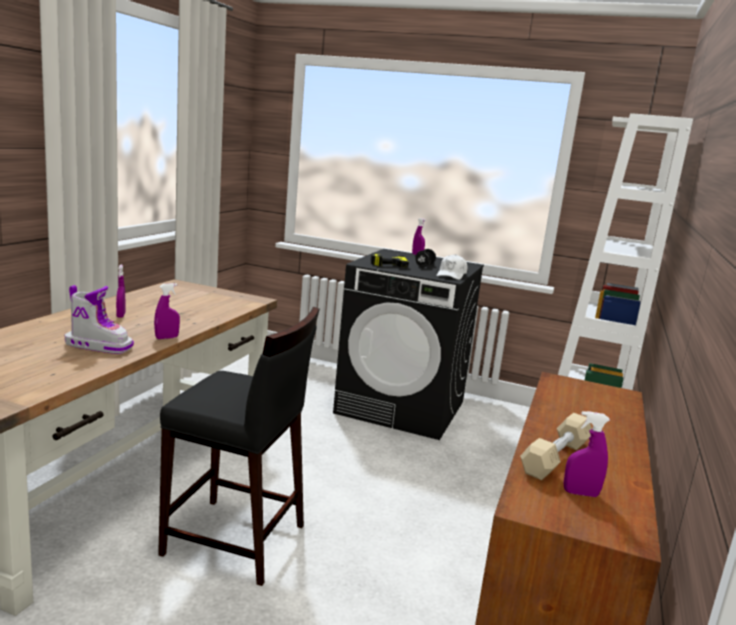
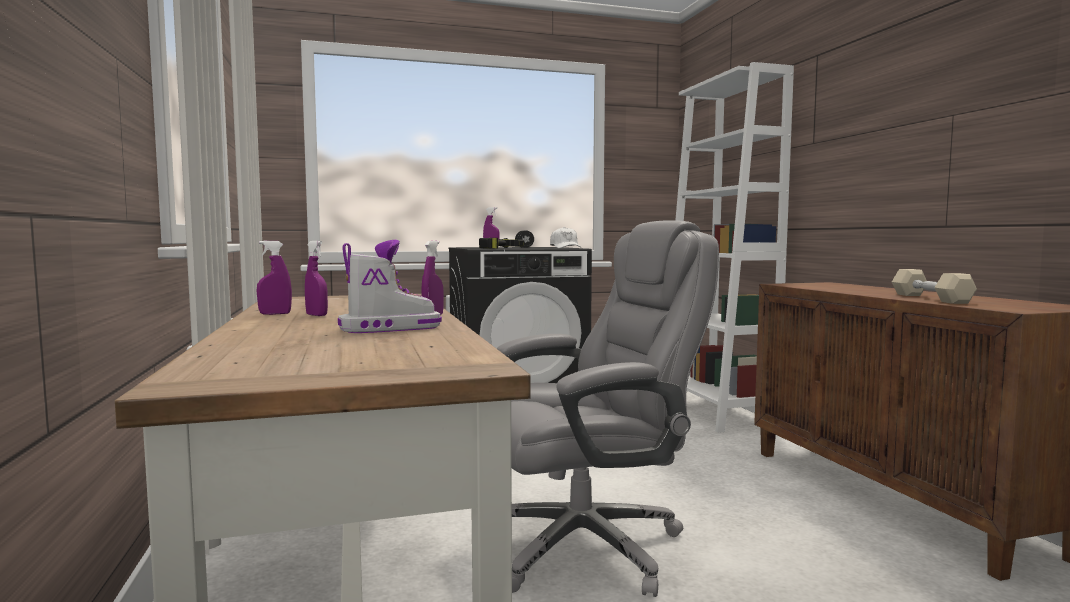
camera: 35 degrees left, 10 degrees down
black stool [158,307,320,586] -> grey office chair [497,220,719,597]
purple spray bottle [563,411,610,497] -> purple spray bottle moved to [257,241,292,315]

